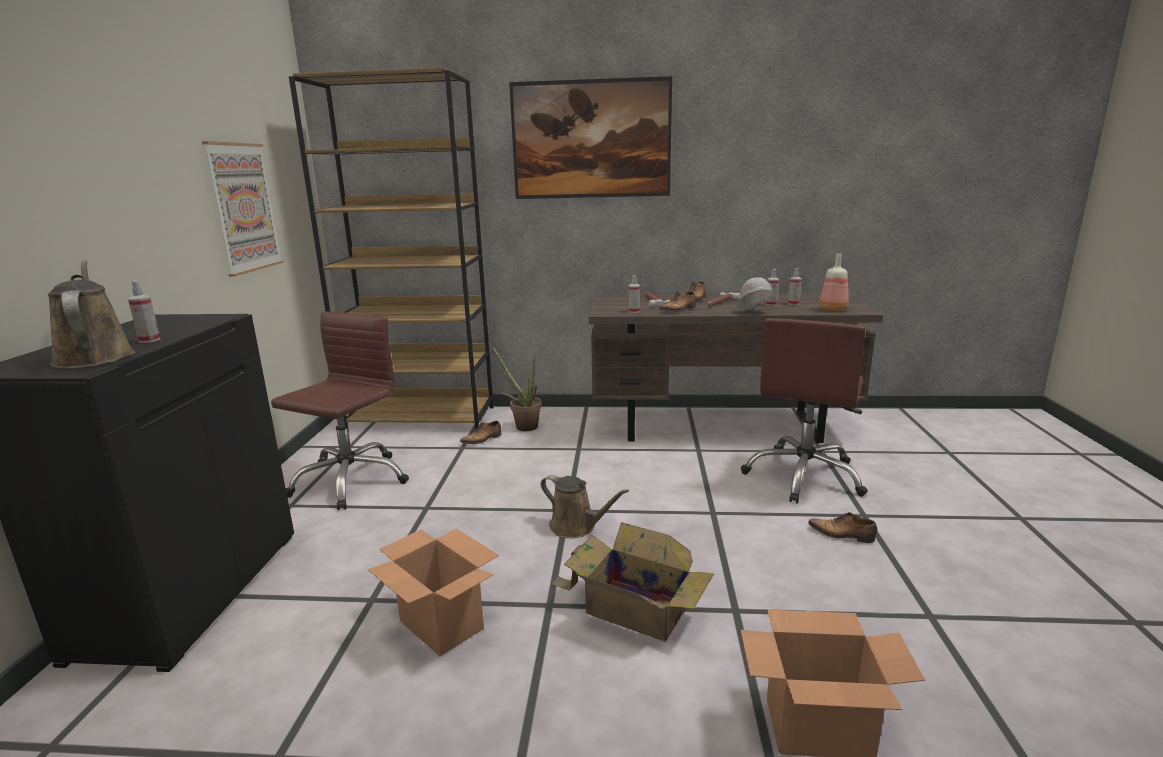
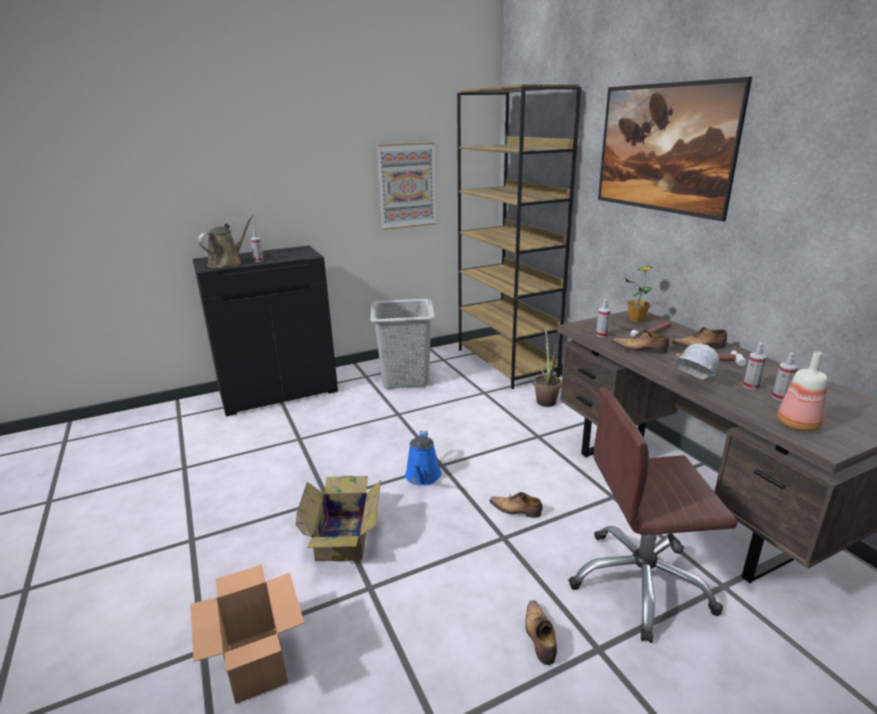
camera: 60 degrees right, 5 degrees up
brown office chair [271,311,409,510] -> grey laundry basket [370,299,435,388]
cardboard box [368,528,499,657] -> none
shoe [460,421,501,444] -> shoe moved to [489,492,543,518]
brown watering can [541,475,629,538] -> blue watering can [405,430,442,486]
none -> potted plant [625,266,653,322]

